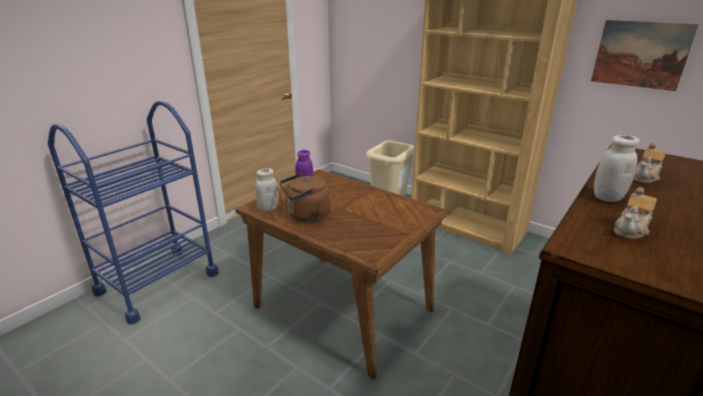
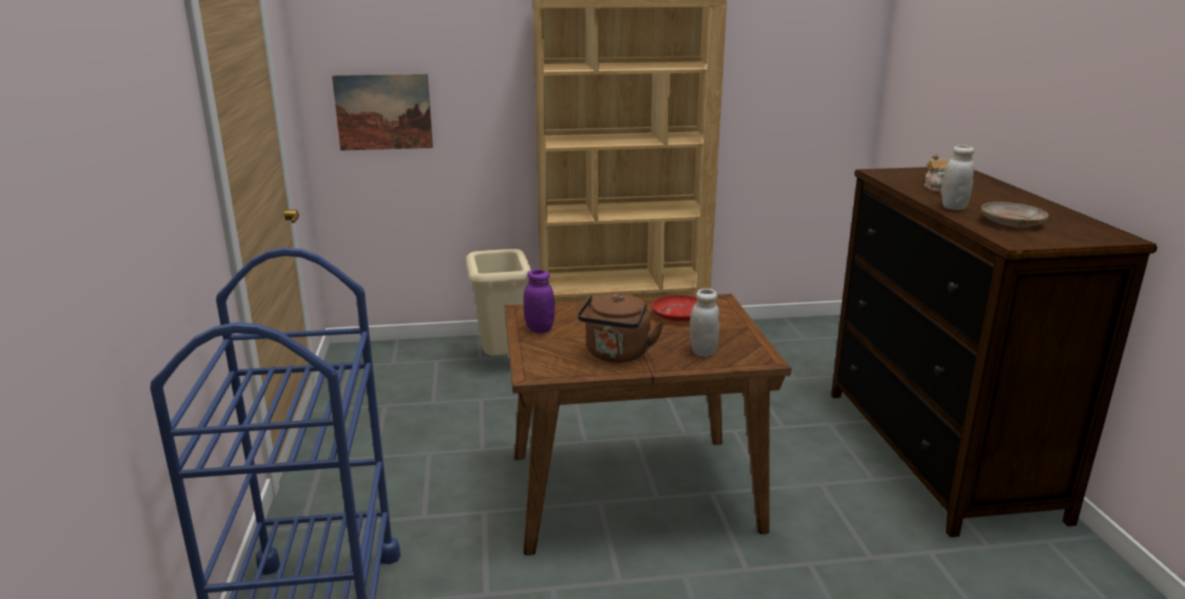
camera: 45 degrees left, 5 degrees down
white jar [255,168,279,212] -> white jar moved to [690,288,720,357]
picture [591,20,699,91] -> picture moved to [332,74,433,151]
teapot [614,187,657,239] -> beige plate [981,202,1048,227]
none -> red plate [652,295,697,321]

